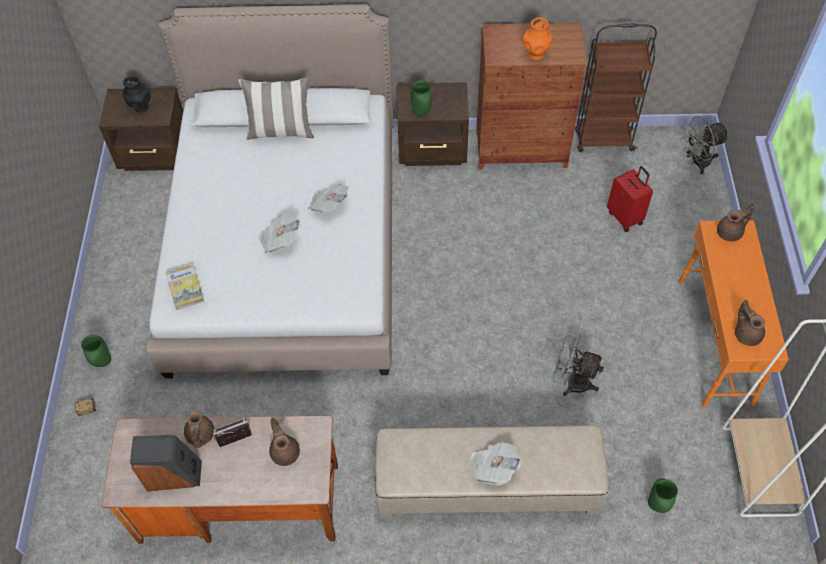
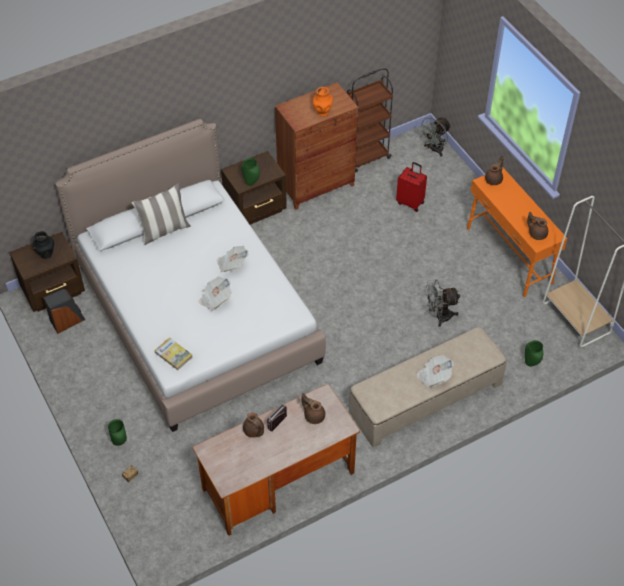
camera: 30 degrees left, 5 degrees down
speaker [130,435,202,492] -> speaker moved to [43,289,85,334]

